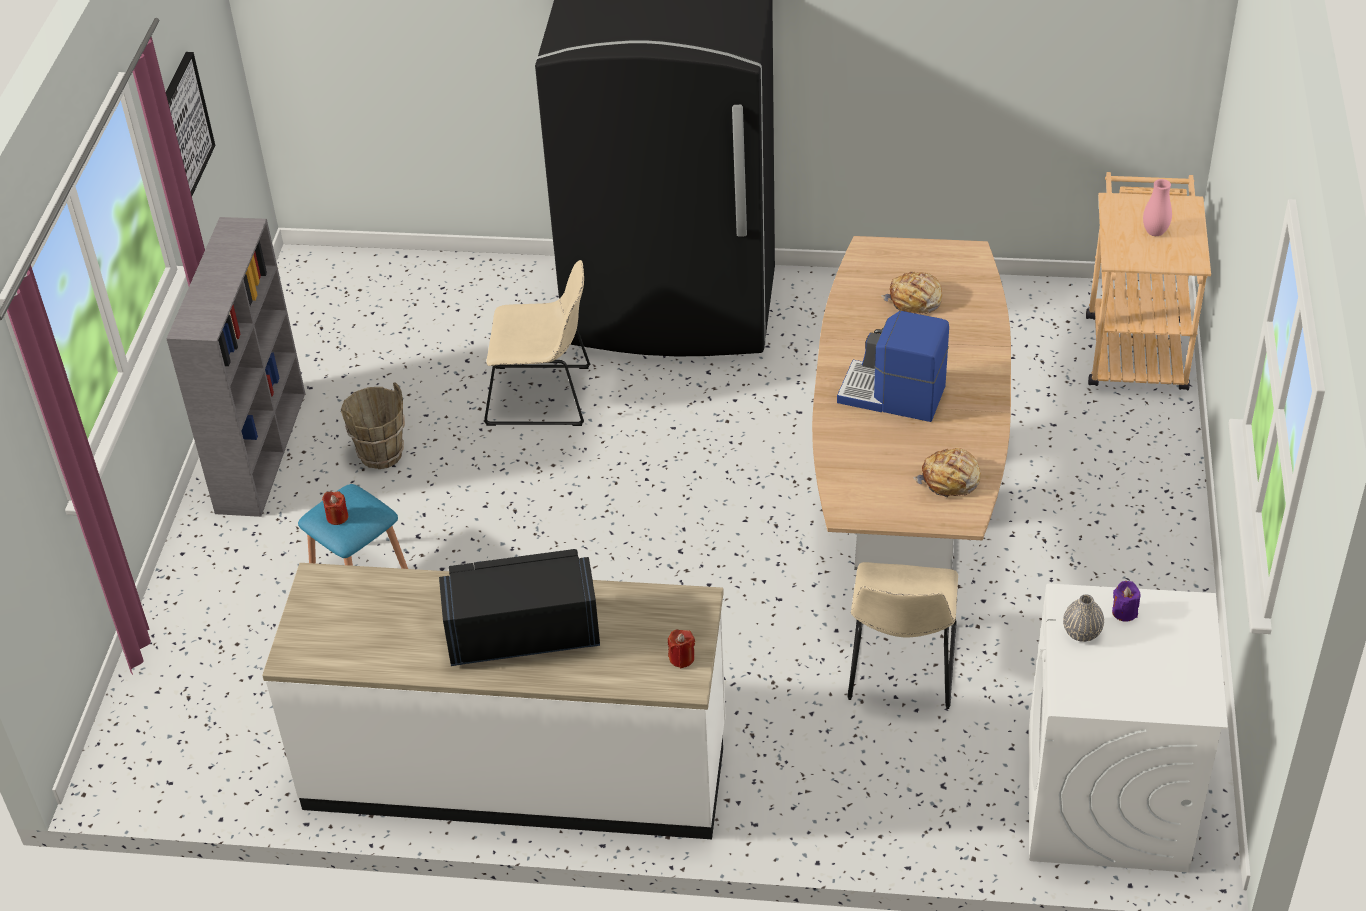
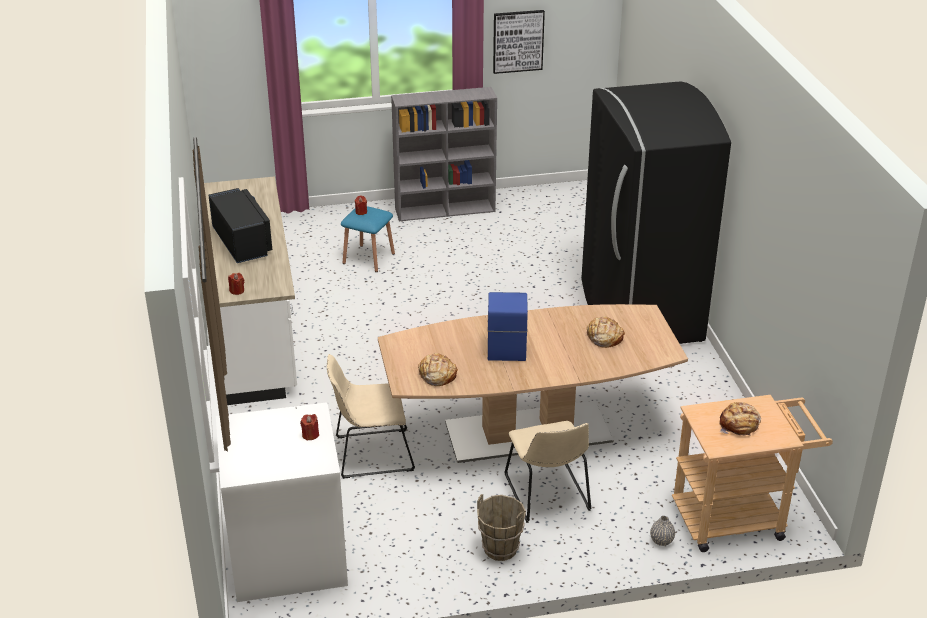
camera: 70 degrees right, 10 degrees down
brown bucket [341,382,405,469] -> brown bucket moved to [477,494,526,561]
beige chair [484,260,590,426] -> beige chair moved to [504,421,591,523]
grey vase [1063,594,1104,642] -> grey vase moved to [650,516,675,546]
purple candle [1112,581,1140,622] -> red candle [300,414,319,441]
pink vase [1143,179,1172,236] -> bread [719,402,761,436]

